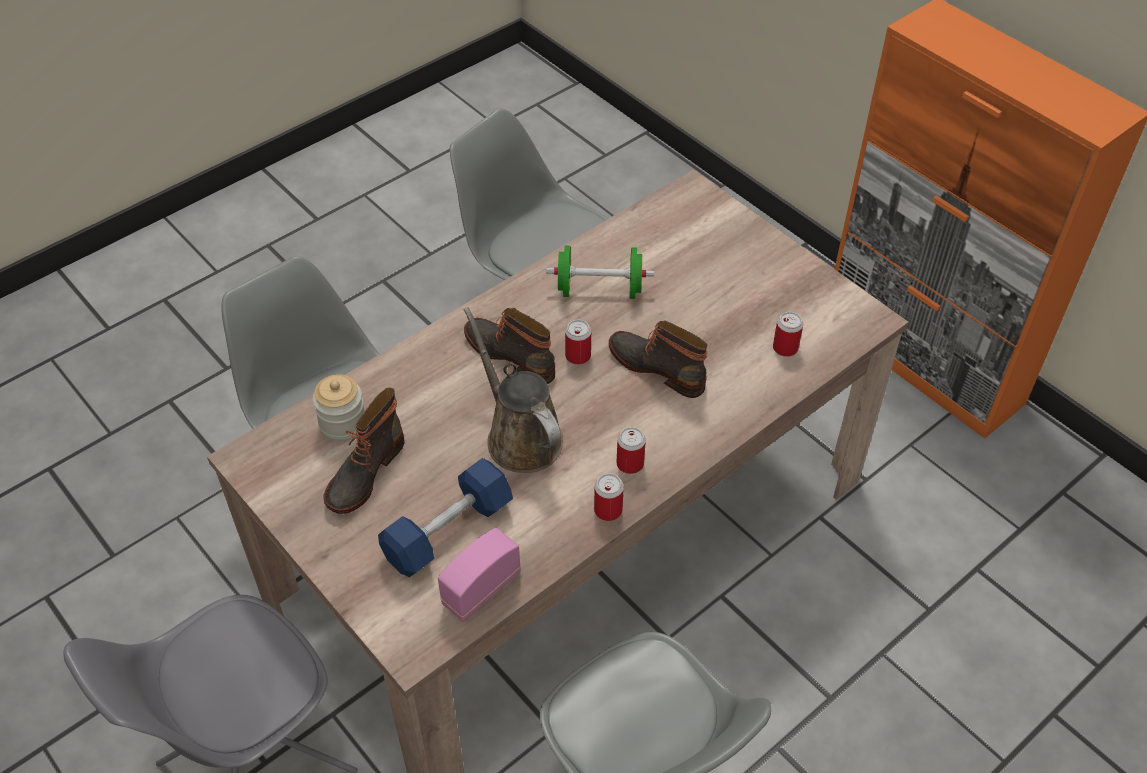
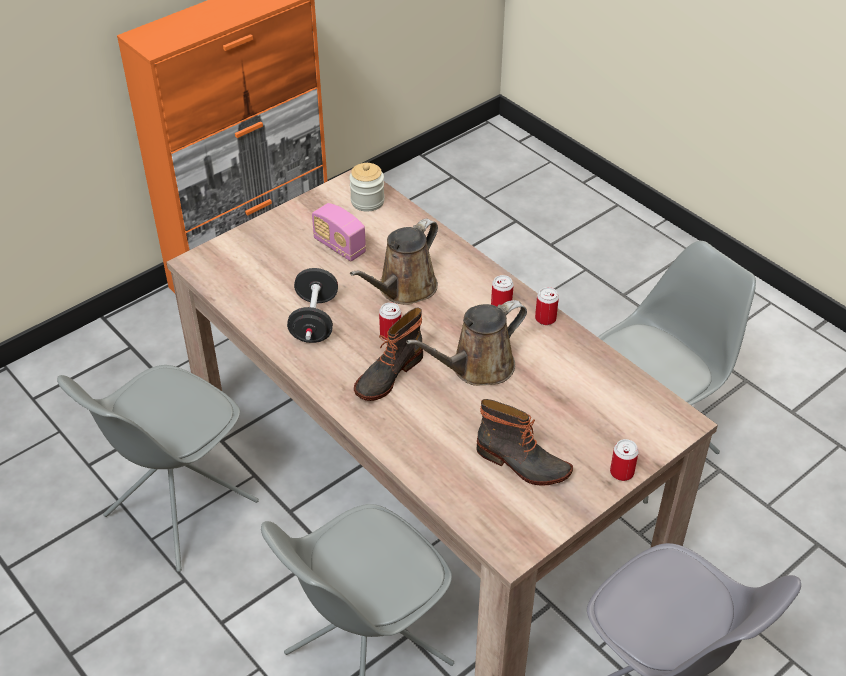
camera: 90 degrees left, 5 degrees down
jar [313,374,365,442] -> jar moved to [349,163,385,212]
blue dumbbell [378,458,513,577] -> none
radio [438,528,521,622] -> radio moved to [312,203,366,261]
green dumbbell [546,246,654,299] -> black dumbbell [287,268,338,343]
boot [609,320,707,398] -> brown watering can [350,218,438,305]
can [773,312,803,357] -> can moved to [610,439,639,481]

